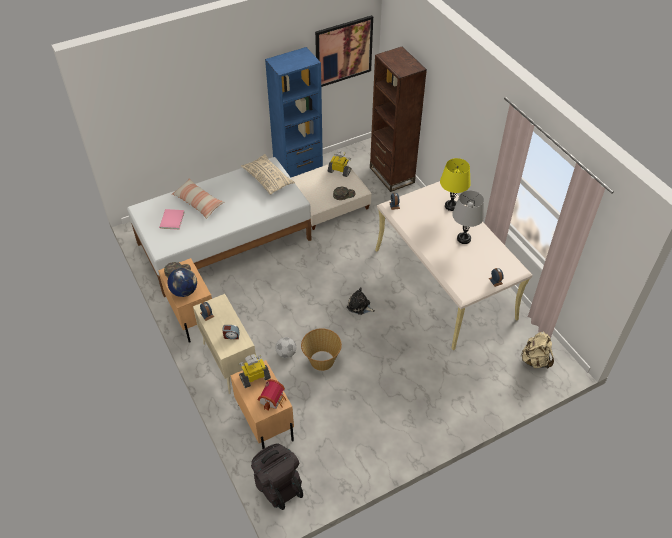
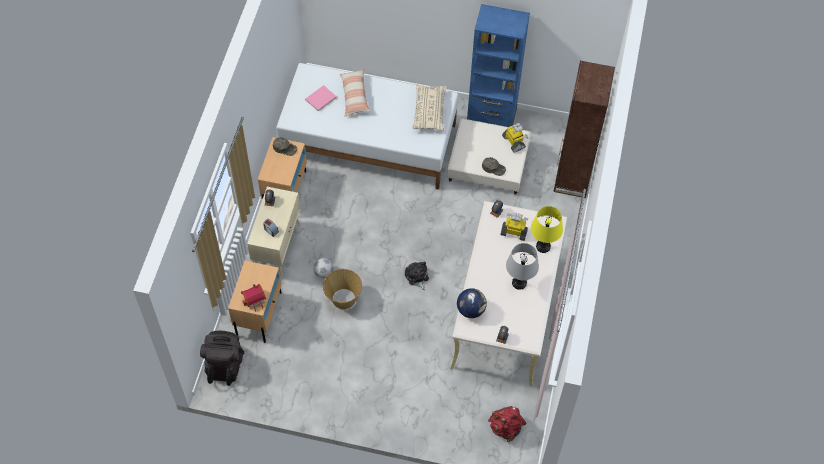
camera: 40 degrees right, 10 degrees up
globe [168,268,197,297] -> globe moved to [457,288,487,318]
toy robot [238,354,271,388] -> toy robot moved to [501,212,528,241]
picture [315,15,373,87] -> none
beige backpack [520,332,554,369] -> red backpack [488,406,527,442]

